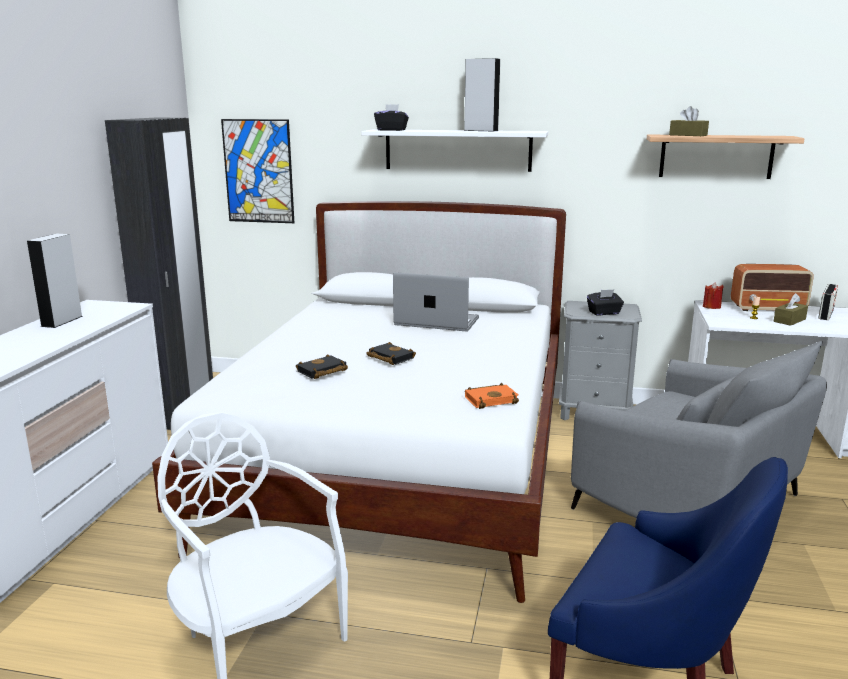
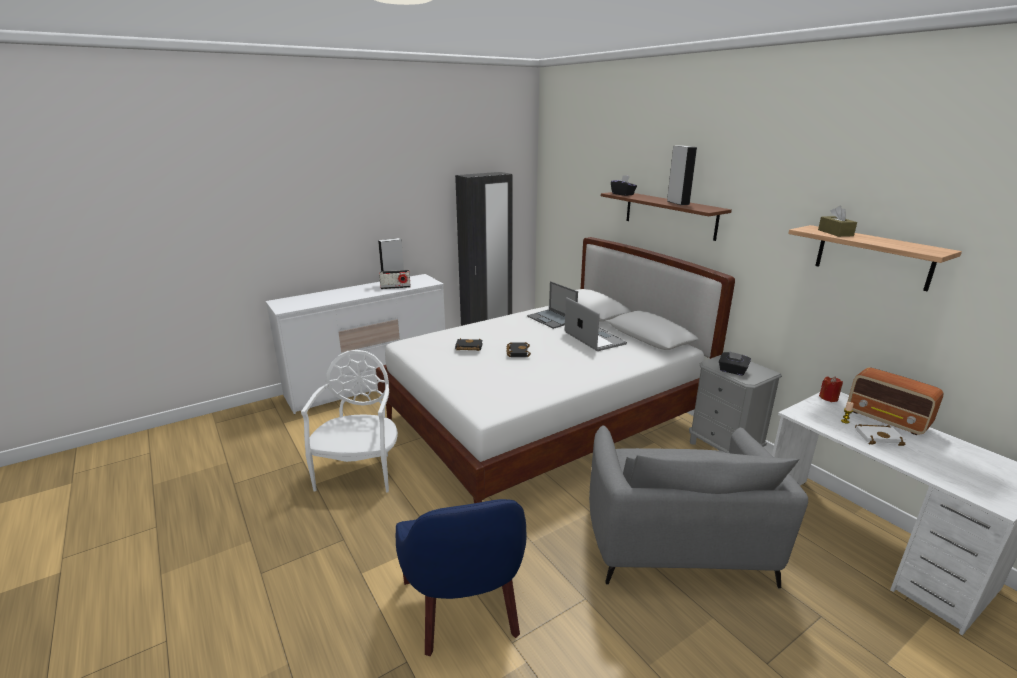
camera: 45 degrees right, 5 degrees up
picture [221,119,294,223] -> none
white shelf [362,129,548,172] -> brown shelf [601,192,732,241]
orange book [465,383,519,409] -> none
brown tissue box [773,293,808,326] -> white book [855,424,906,446]
radio [818,284,838,320] -> radio moved to [379,270,411,289]
none -> laptop [527,281,578,329]

